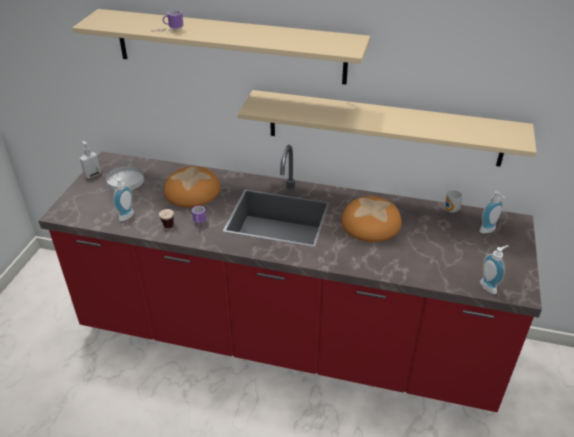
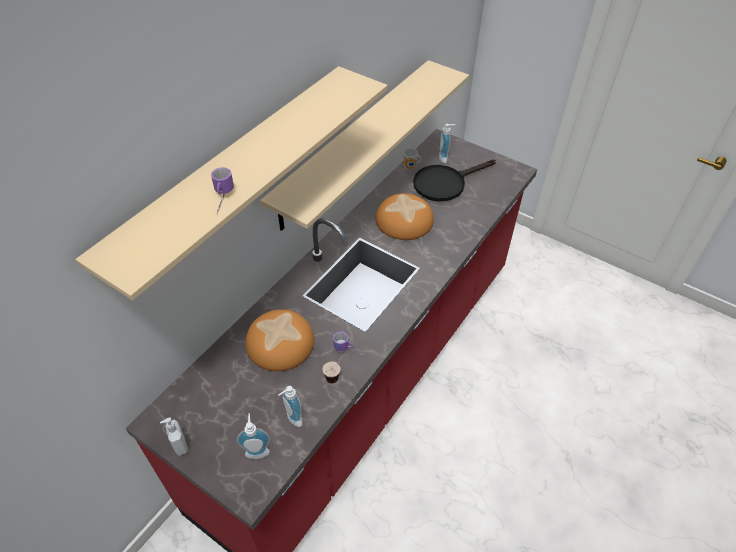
camera: 70 degrees left, 10 degrees up
white plate [106,166,144,191] -> none
soap dispenser [480,245,508,294] -> soap dispenser moved to [237,413,270,459]
none -> black frying pan [413,160,496,201]

